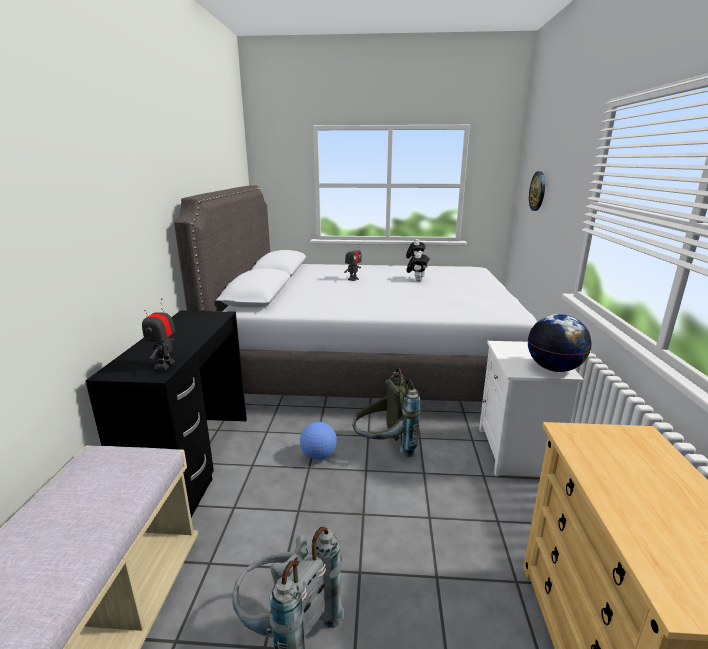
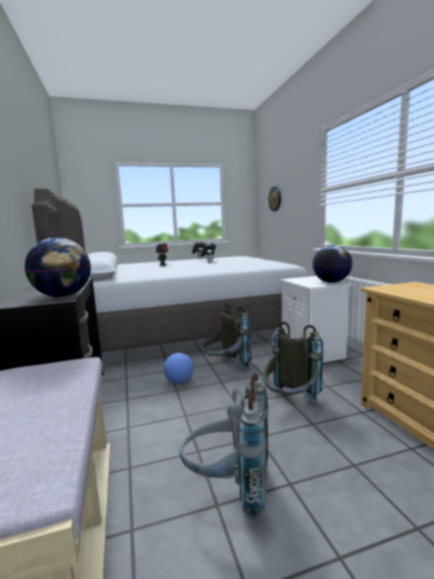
camera: 20 degrees left, 10 degrees down
toy robot [142,298,176,370] -> globe [25,237,91,297]
none -> grey backpack [263,322,323,402]

